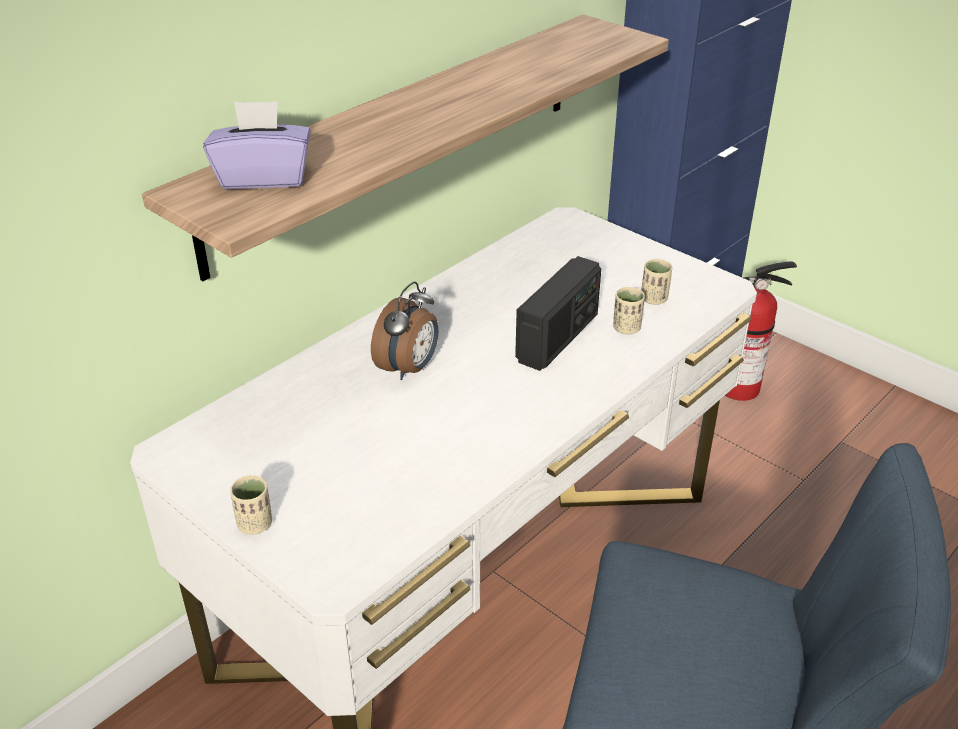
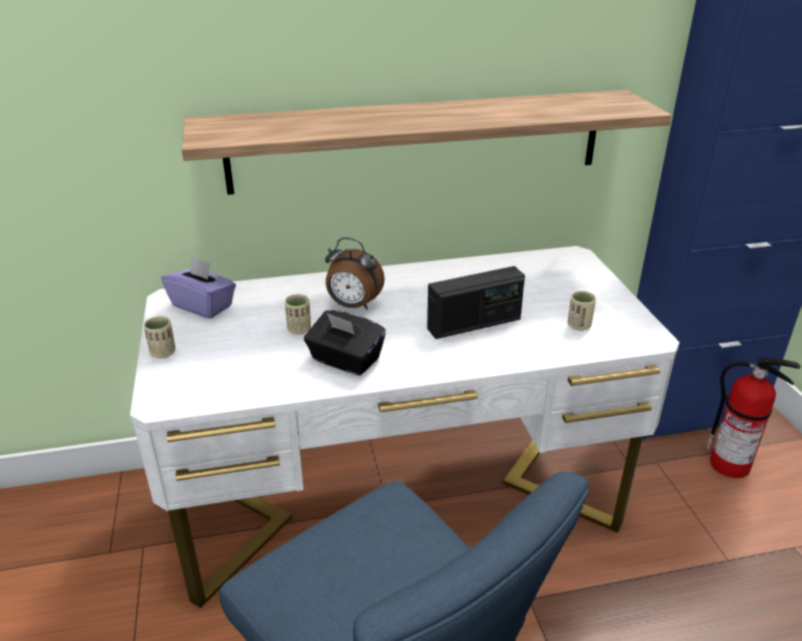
camera: 35 degrees right, 5 degrees down
purple tissue box [203,101,311,189] -> purple tissue box moved to [161,256,236,319]
alarm clock [371,282,439,380] -> alarm clock turned 45 degrees clockwise [325,238,385,310]
beige cup [613,287,645,335] -> beige cup moved to [285,294,311,335]
none -> black tissue box [304,310,386,375]

